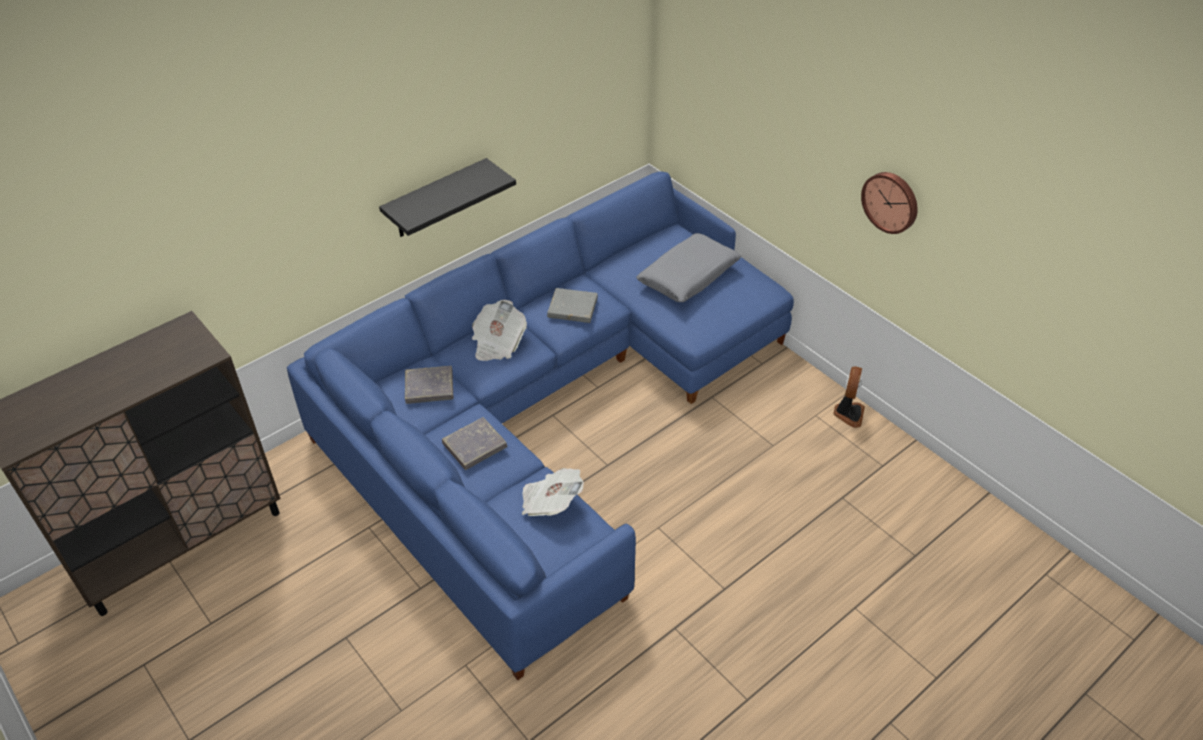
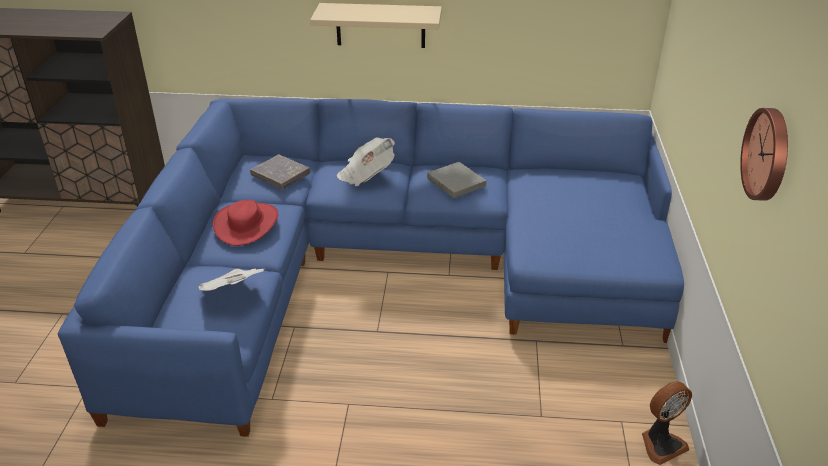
camera: 45 degrees right, 10 degrees down
black shelf [379,158,516,237] -> beige shelf [310,3,442,48]
grey book [442,417,507,470] -> red hat [213,200,278,246]
grey pillow [637,233,742,302] -> none

